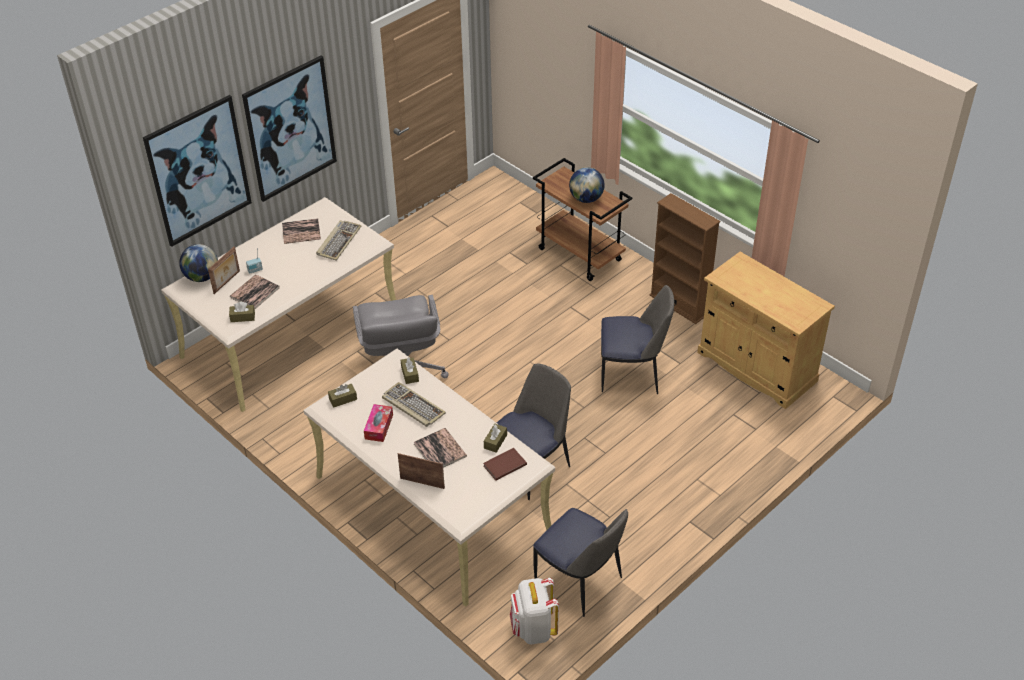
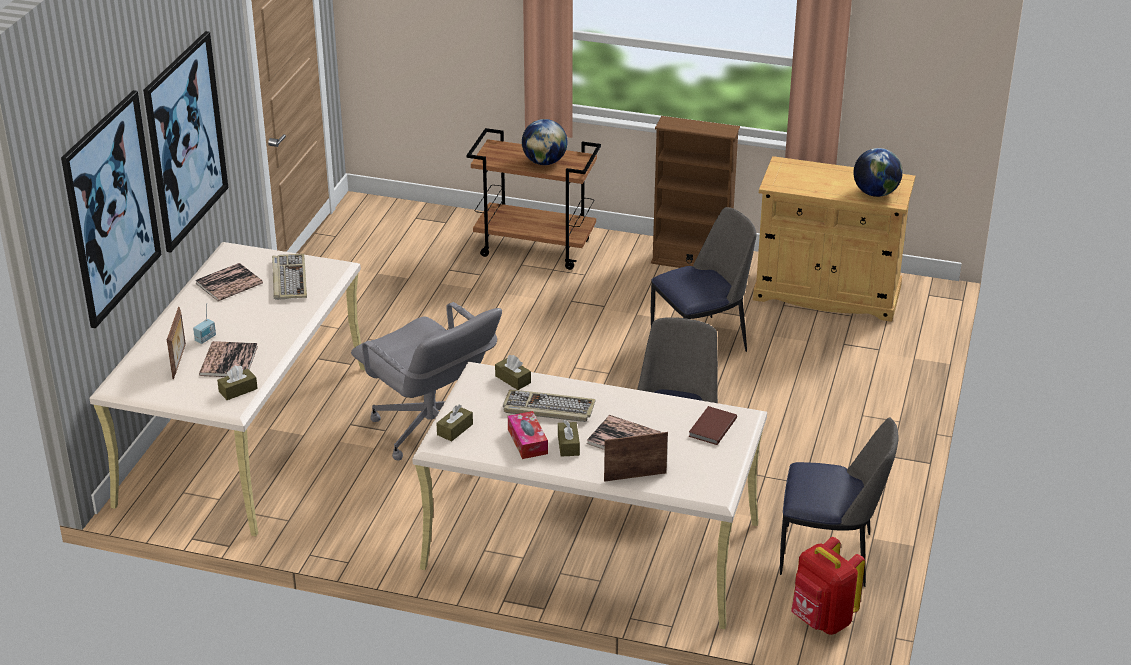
camera: 30 degrees left, 10 degrees down
globe [179,244,218,282] -> globe moved to [853,148,903,197]
brown tissue box [484,424,507,453] -> brown tissue box moved to [558,420,580,457]
white backpack [510,578,559,644] -> red backpack [791,537,865,635]

